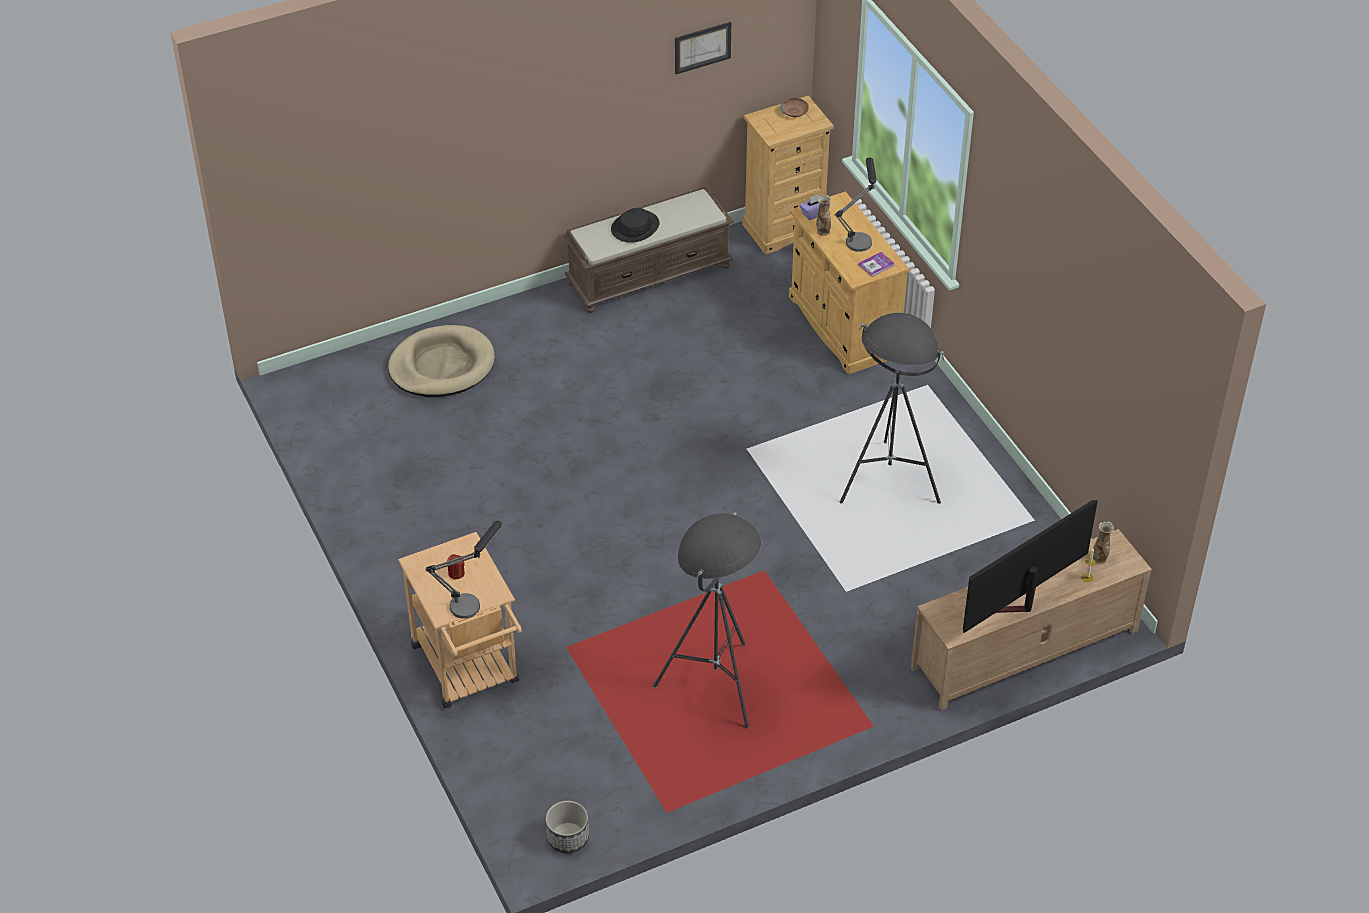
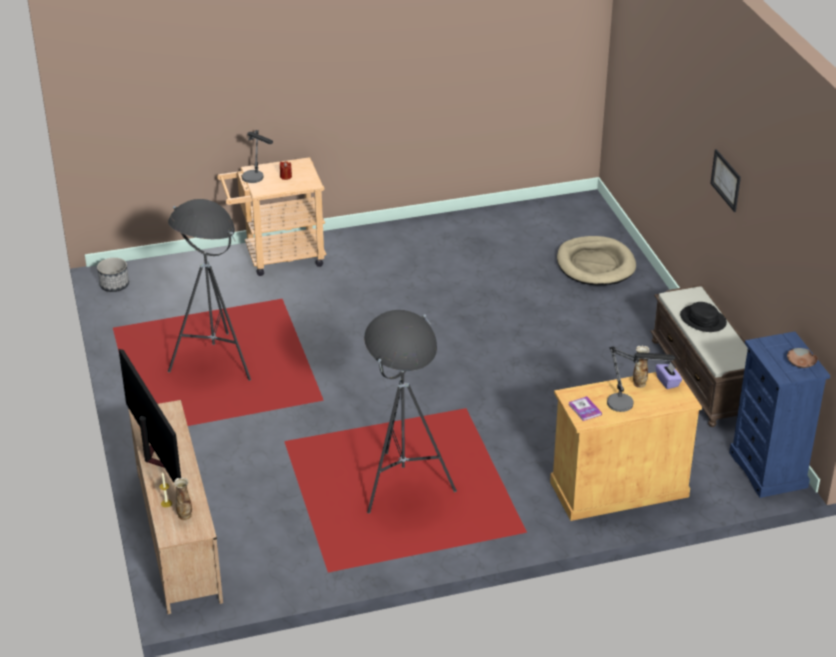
camera: 100 degrees right, 10 degrees down
picture [675,22,731,74] -> picture moved to [710,149,741,212]
beige dresser [742,95,834,255] -> blue dresser [729,331,830,498]
white floor lamp [747,313,1035,592] -> red floor lamp [284,310,527,573]

